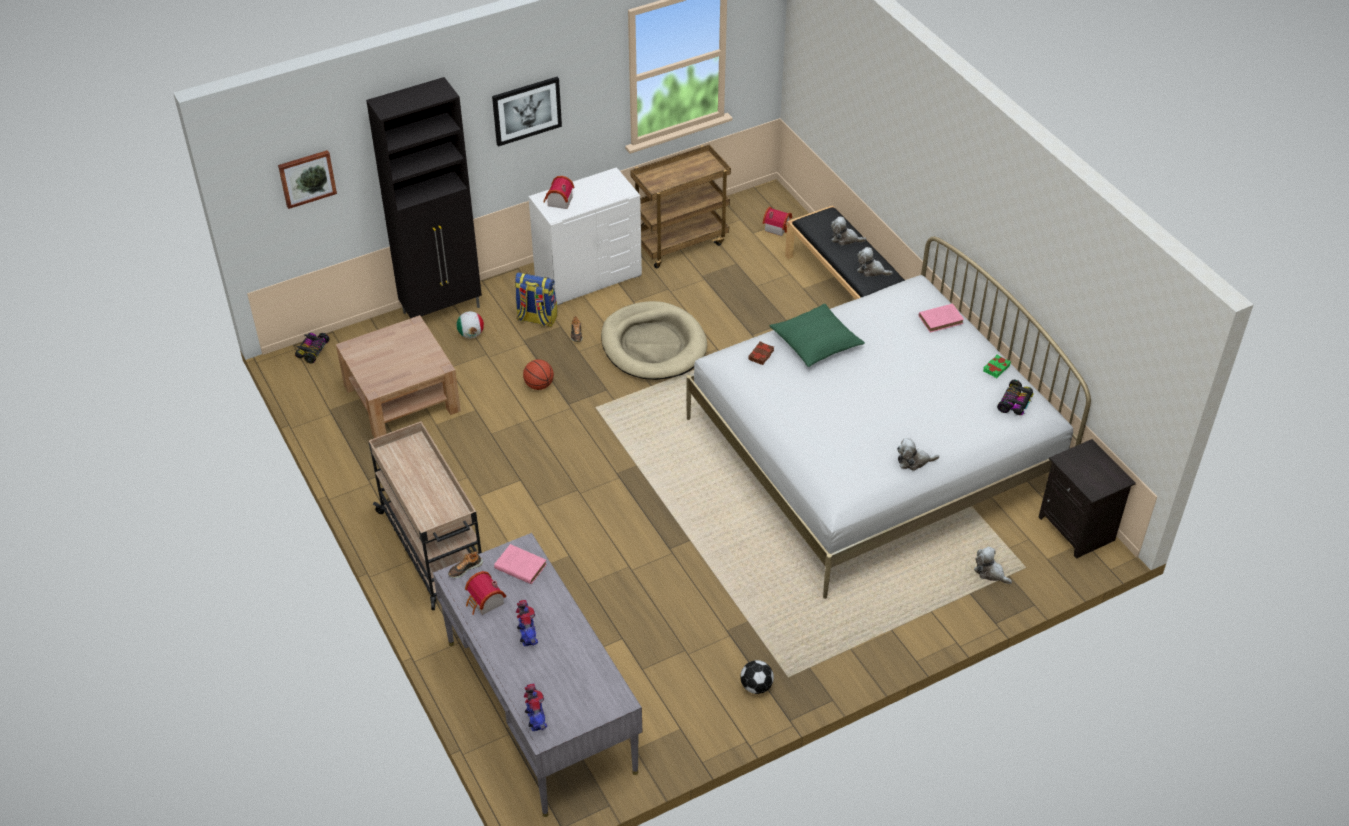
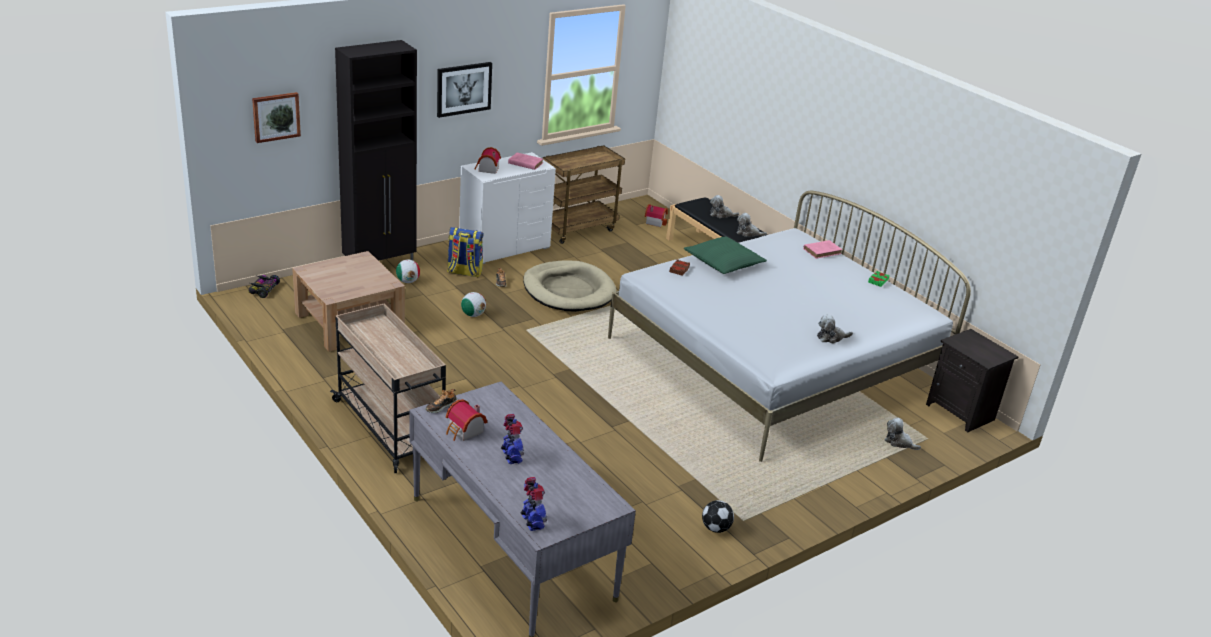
camera: 10 degrees left, 15 degrees down
pink book [494,544,547,584] -> pink book moved to [508,153,543,170]
basketball [523,359,554,390] -> football [461,292,486,317]
toy car [997,380,1034,415] -> none

